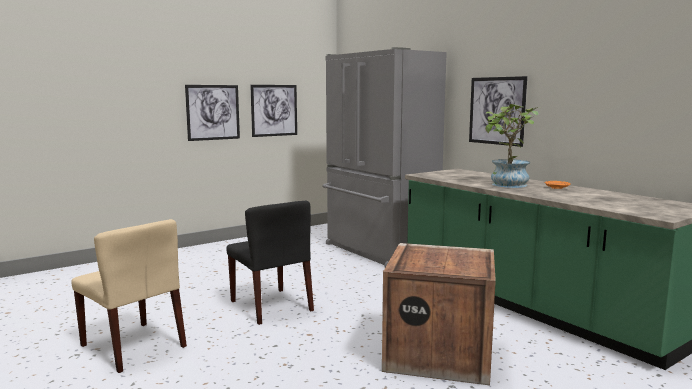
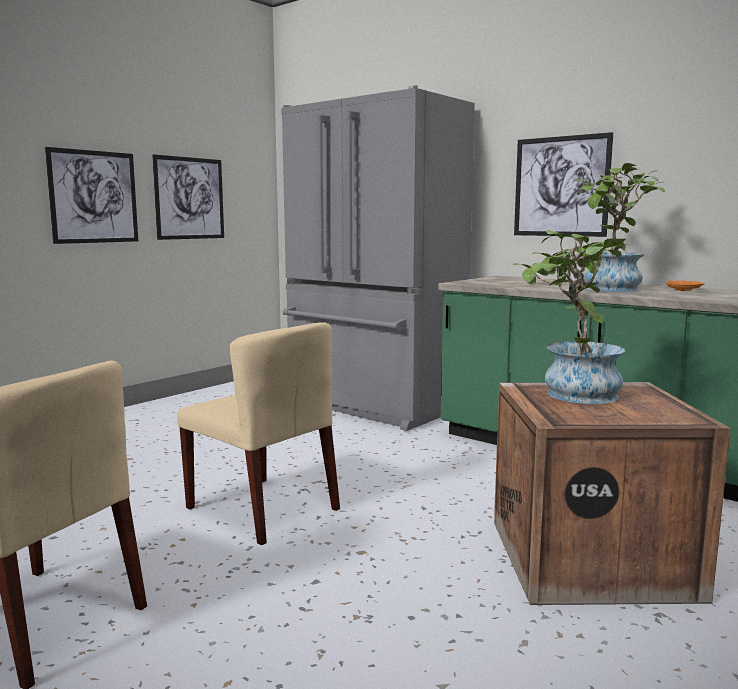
camera: 15 degrees left, 0 degrees up
black chair [226,201,314,325] -> beige chair [177,322,340,545]
none -> potted plant [512,230,626,404]

